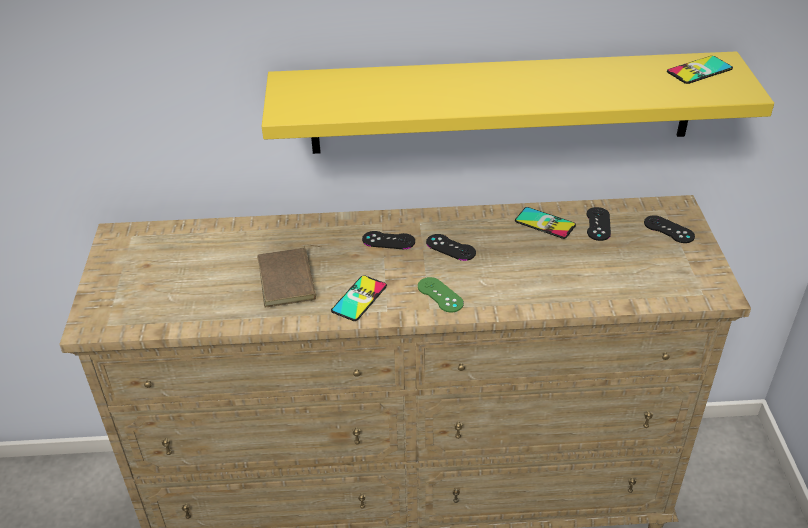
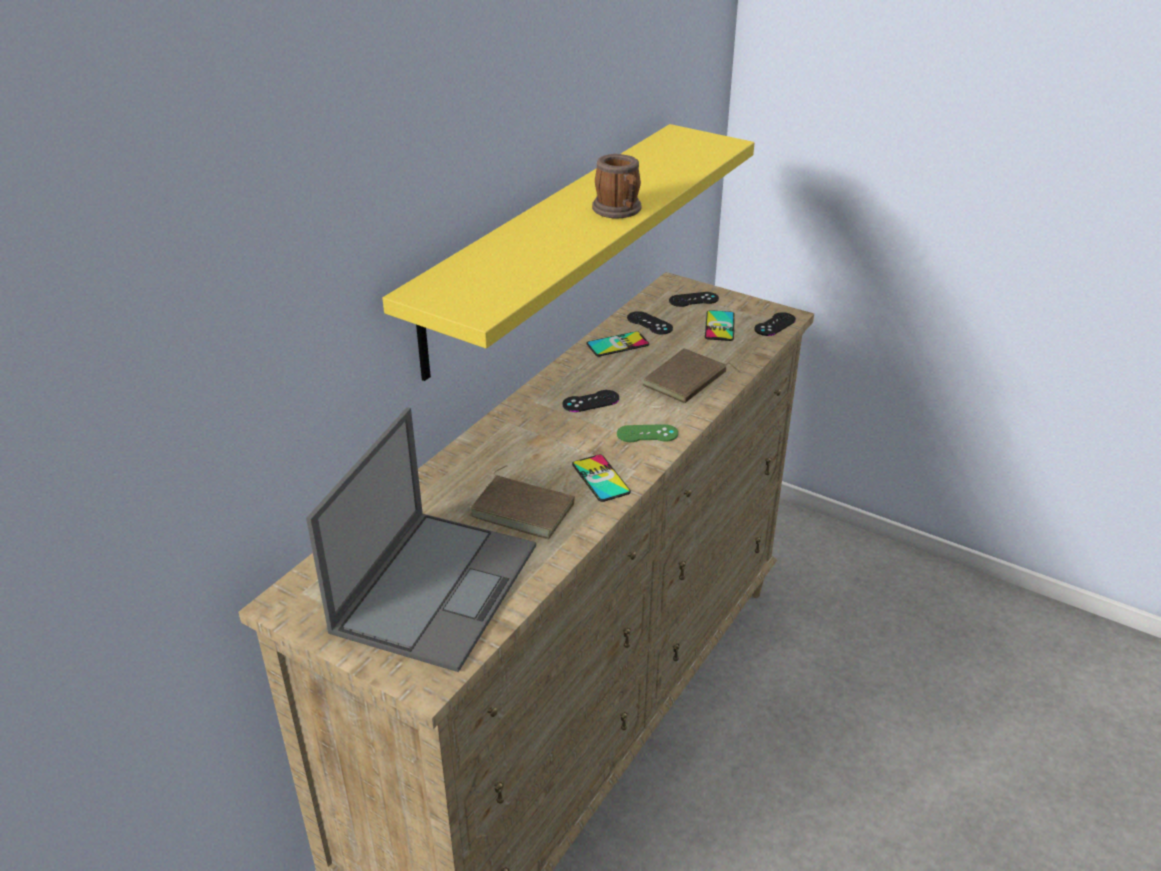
camera: 55 degrees left, 5 degrees down
black game controller [362,231,415,249] -> black game controller moved to [754,312,796,336]
phone [667,56,733,84] -> phone moved to [705,310,735,341]
none -> laptop [306,407,536,672]
none -> mug [592,154,641,218]
none -> brown book [643,348,740,404]

